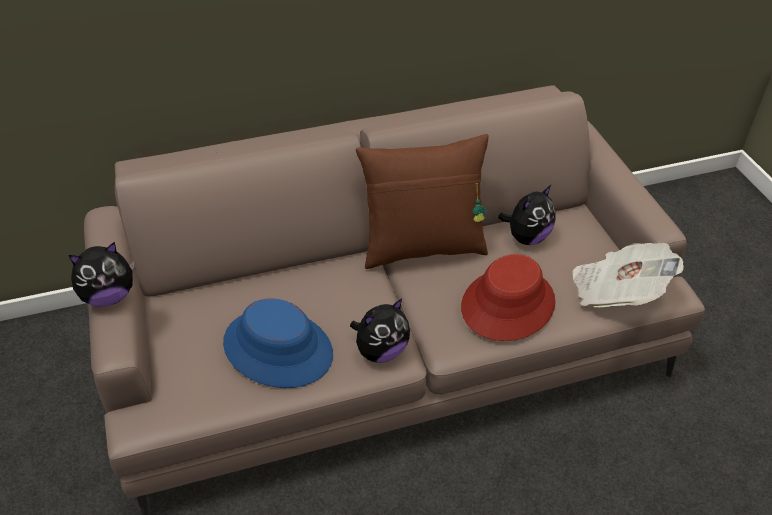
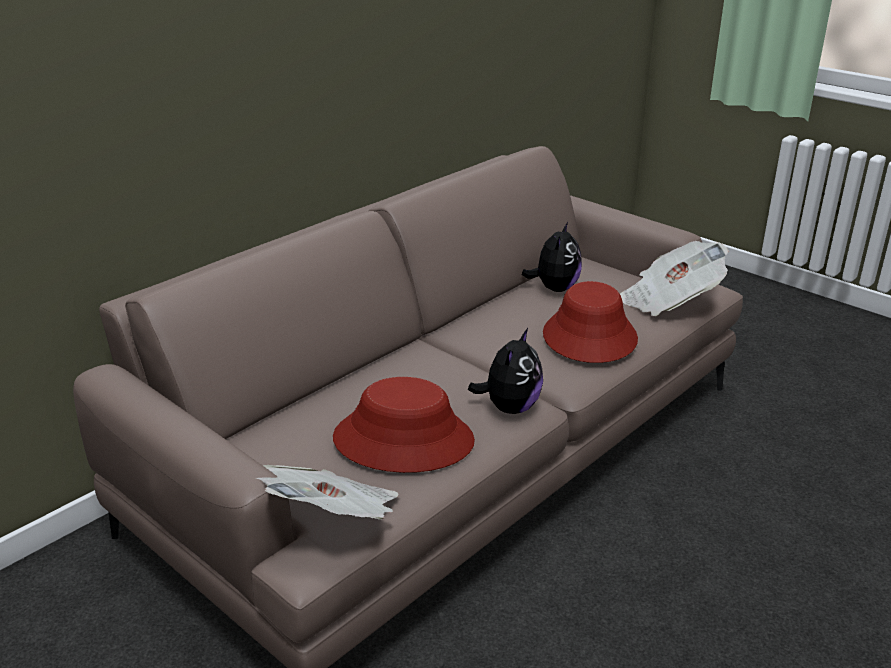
camera: 30 degrees left, 15 degrees down
plush toy [69,242,134,307] -> none
blue hat [223,298,333,388] -> red hat [333,377,475,473]
brown pillow [356,134,488,269] -> none
none -> newspaper [256,465,399,520]

